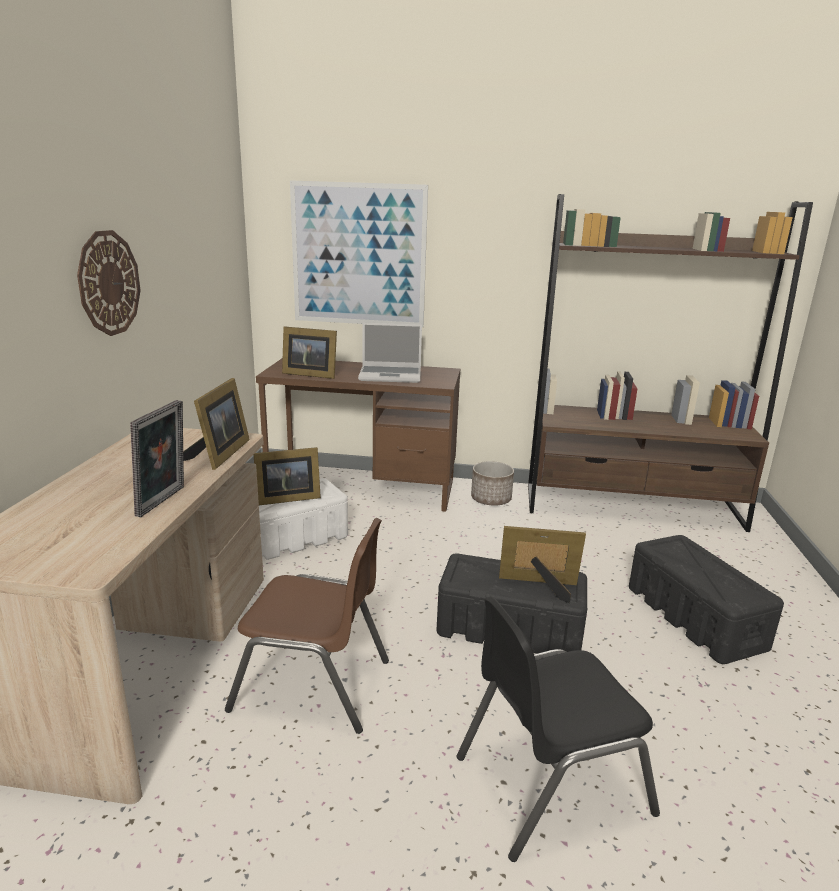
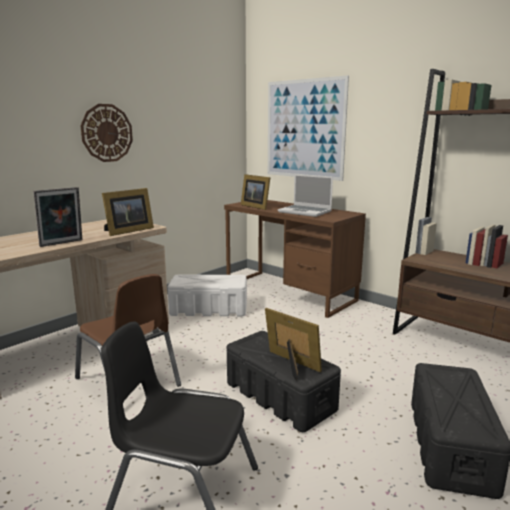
camera: 35 degrees right, 5 degrees down
picture frame [253,447,321,505] -> none
planter [471,461,514,505] -> none

